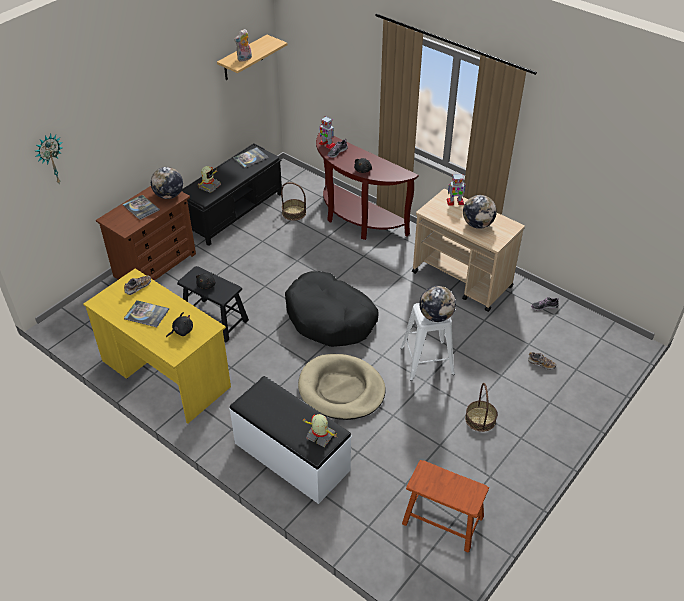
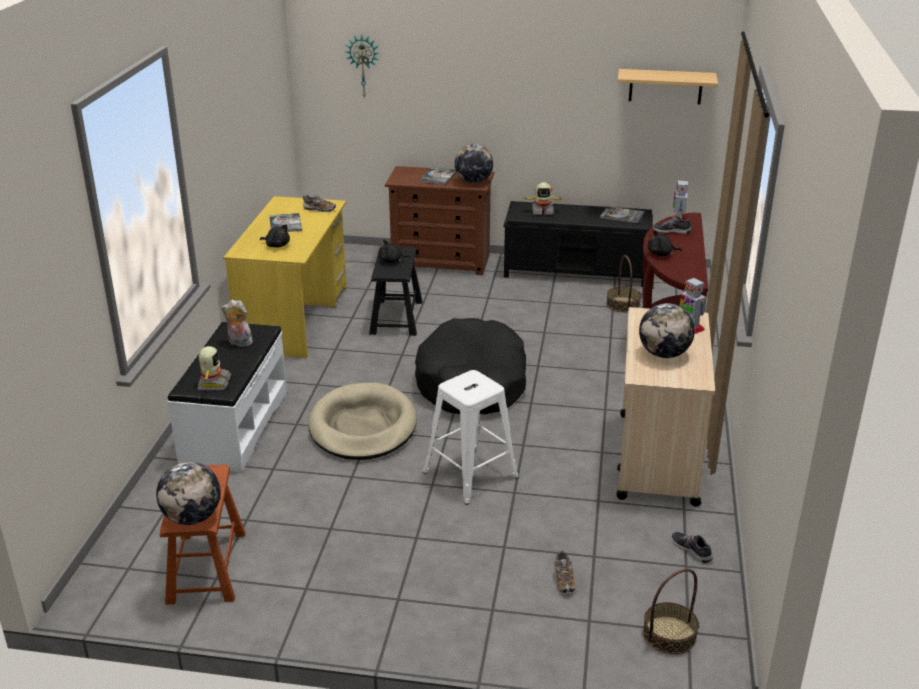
camera: 60 degrees right, 15 degrees down
plush toy [234,29,252,62] -> plush toy moved to [221,299,253,347]
globe [419,286,456,322] -> globe moved to [156,462,221,525]
basket [465,383,497,432] -> basket moved to [643,568,699,654]

